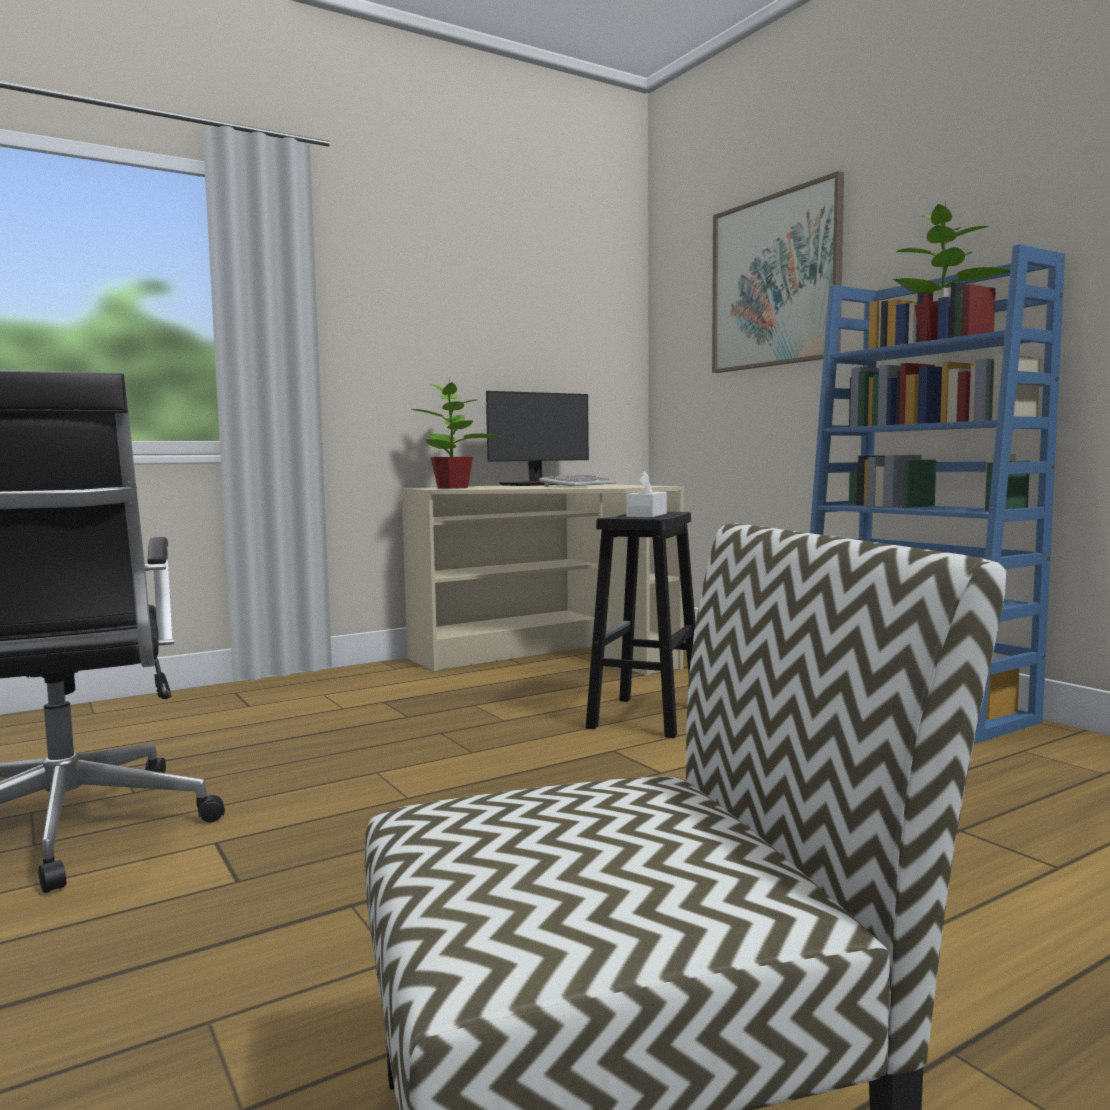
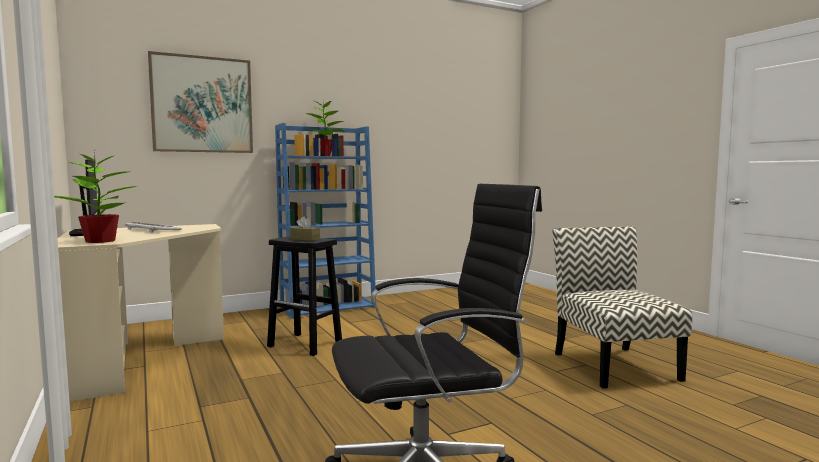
camera: 85 degrees left, 0 degrees up
white tissue box [626,471,667,517] -> brown tissue box [290,217,320,241]

